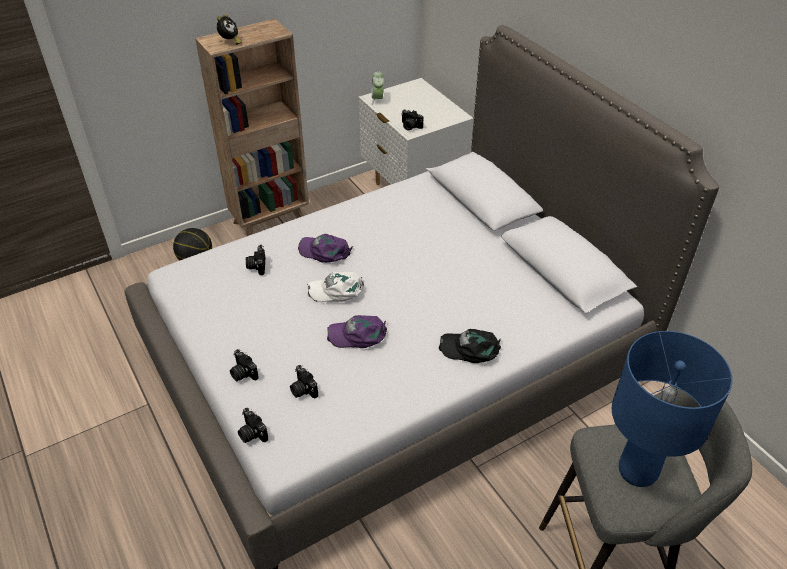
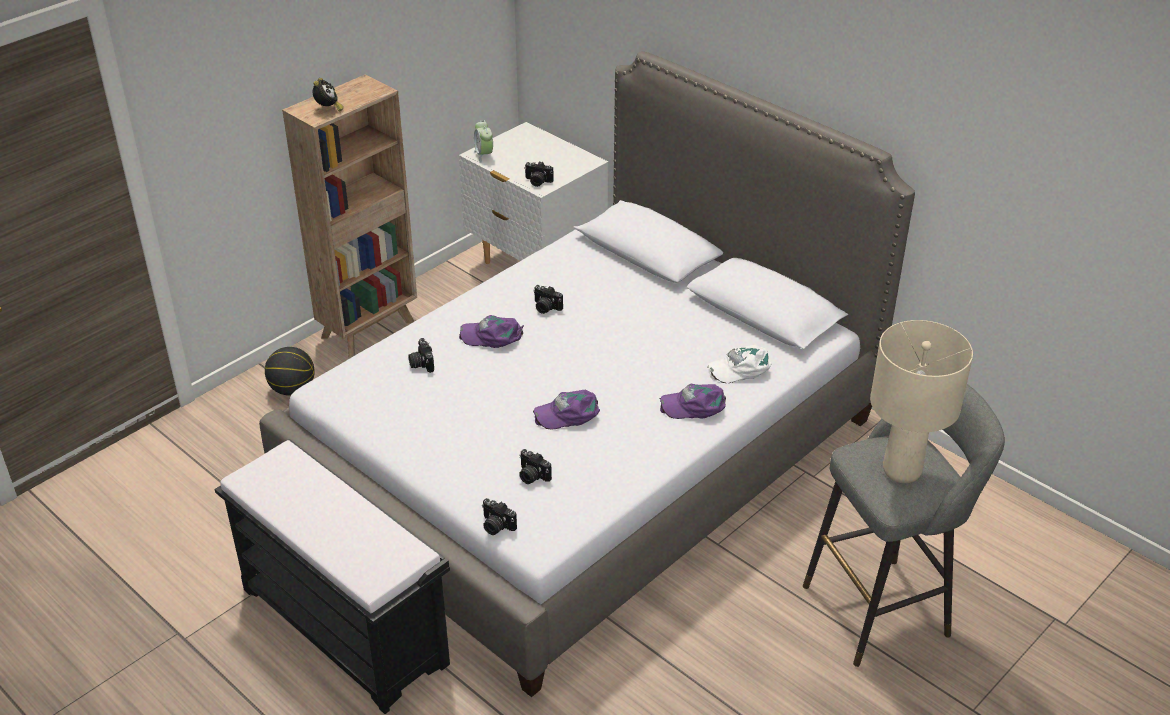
camera: 15 degrees left, 5 degrees down
camera [230,349,259,381] -> camera moved to [533,285,563,314]
white cap [307,272,364,302] -> white cap moved to [707,345,772,383]
black cap [439,329,501,363] -> purple cap [660,384,726,419]
blue table lamp [612,331,732,487] -> beige table lamp [870,320,973,483]
none -> black bench [215,439,450,714]

